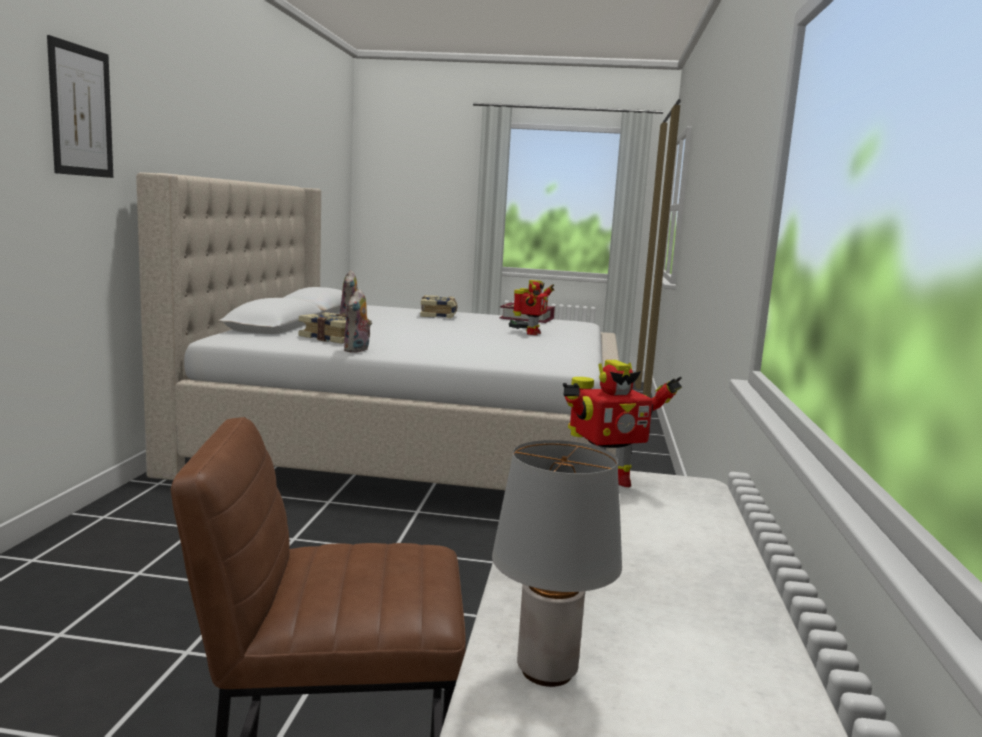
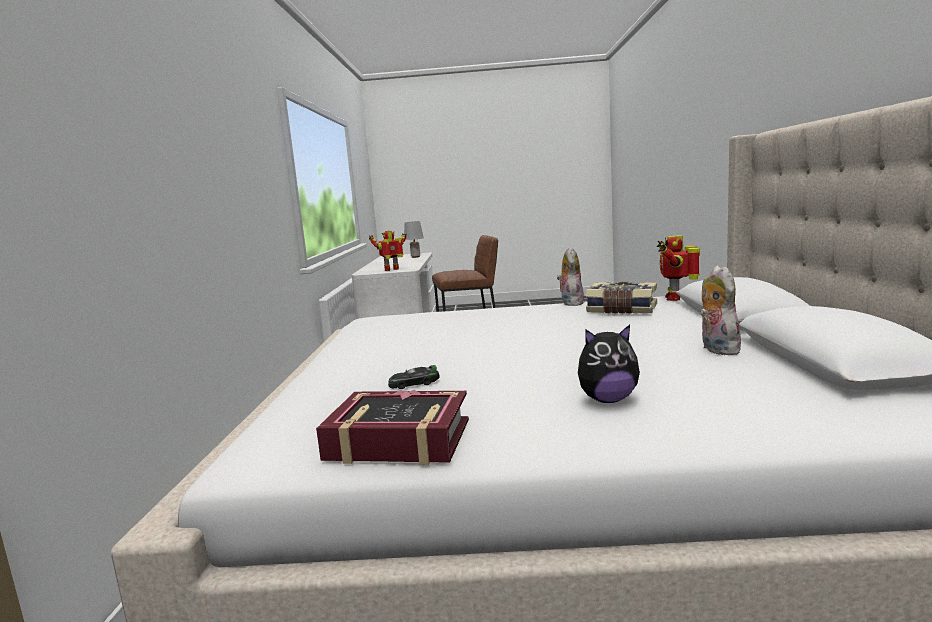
camera: 175 degrees right, 0 degrees up
picture [47,35,113,178] -> none
book [420,295,457,318] -> plush toy [578,325,640,403]
toy robot [513,280,554,335] -> toy robot moved to [657,235,700,301]

